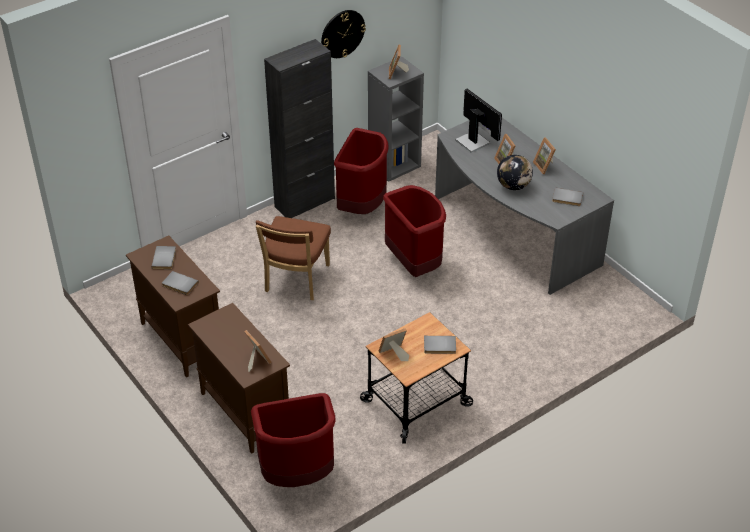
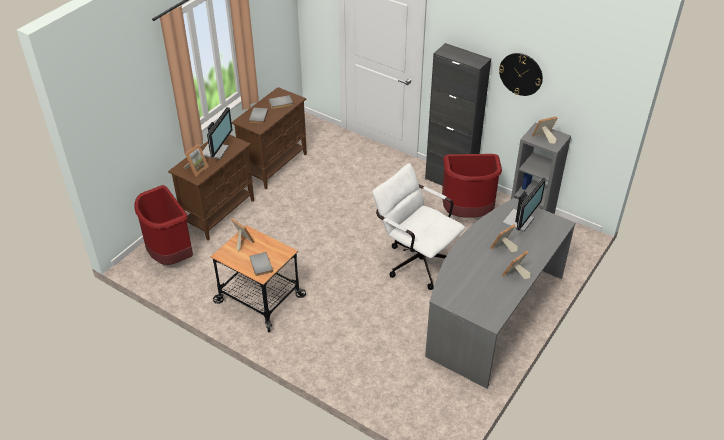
camera: 70 degrees right, 0 degrees up
brown chair [256,216,331,300] -> none
red trash can [383,185,446,277] -> white office chair [372,163,465,290]
globe [497,155,533,190] -> none
grey book [552,187,583,206] -> none
none -> monitor [202,107,232,159]

